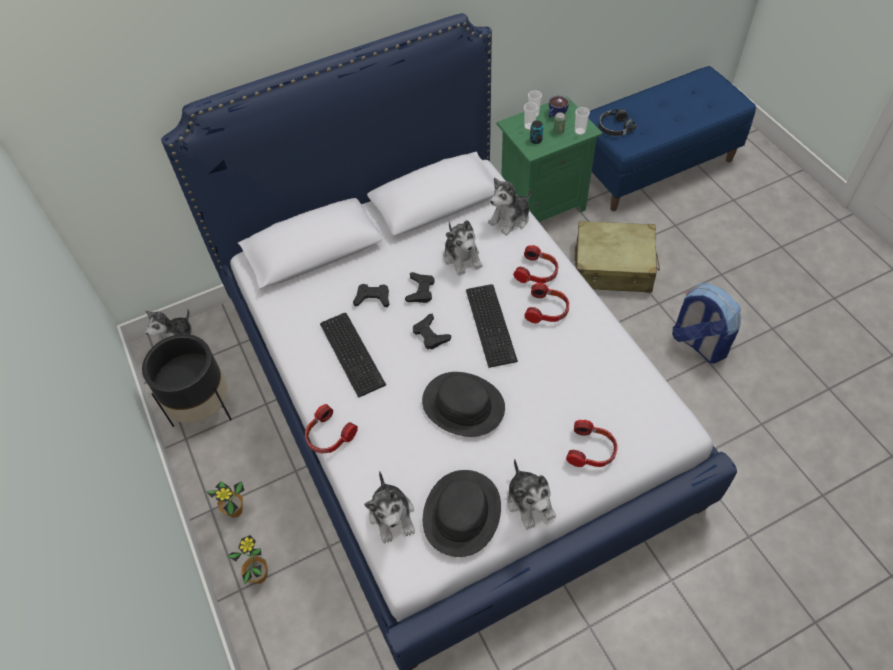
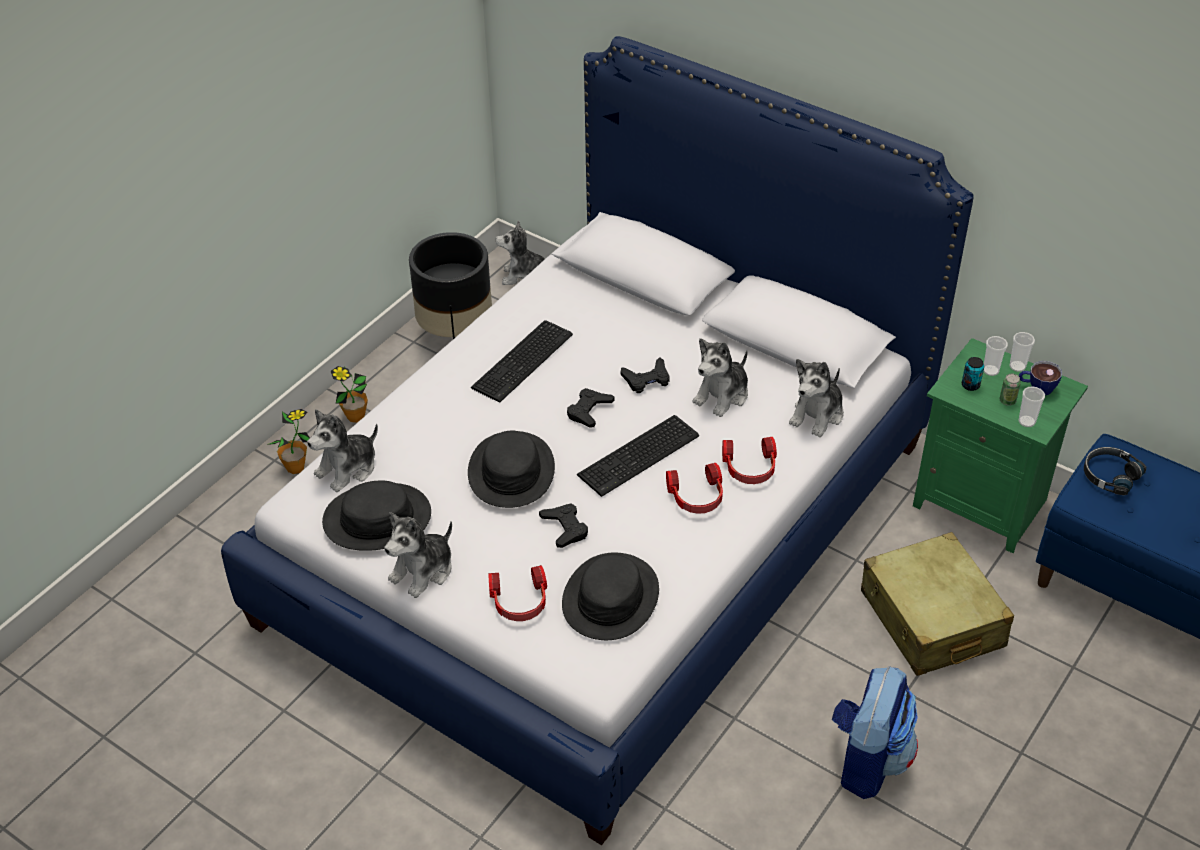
camera: 60 degrees right, 10 degrees down
headphones [305,404,358,453] -> none
black game controller [353,284,389,307] -> black game controller moved to [539,503,588,548]
plush toy [488,178,531,235] -> plush toy turned 75 degrees counterclockwise [789,359,844,437]
none -> black hat [562,553,659,640]

